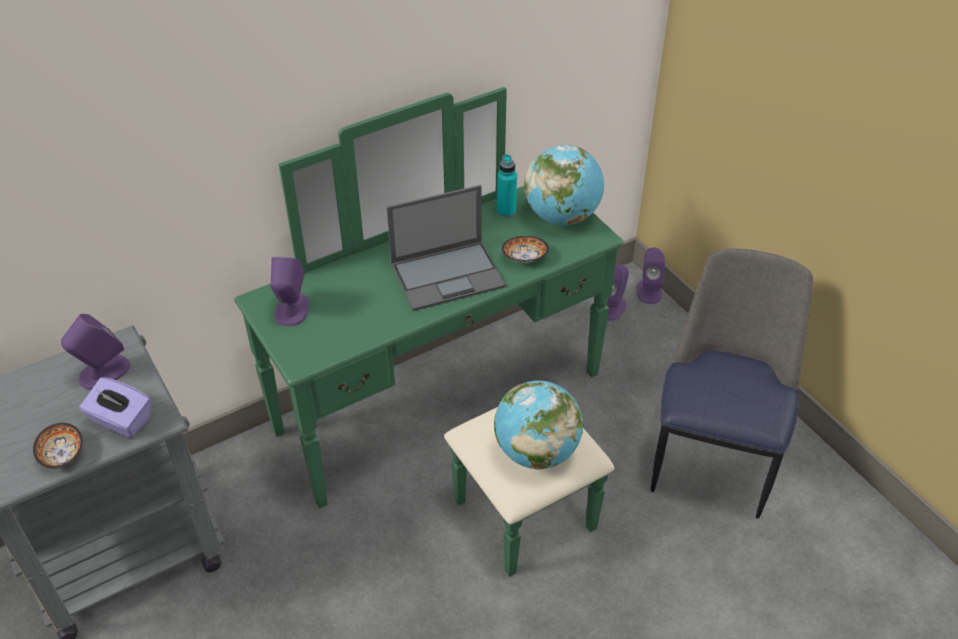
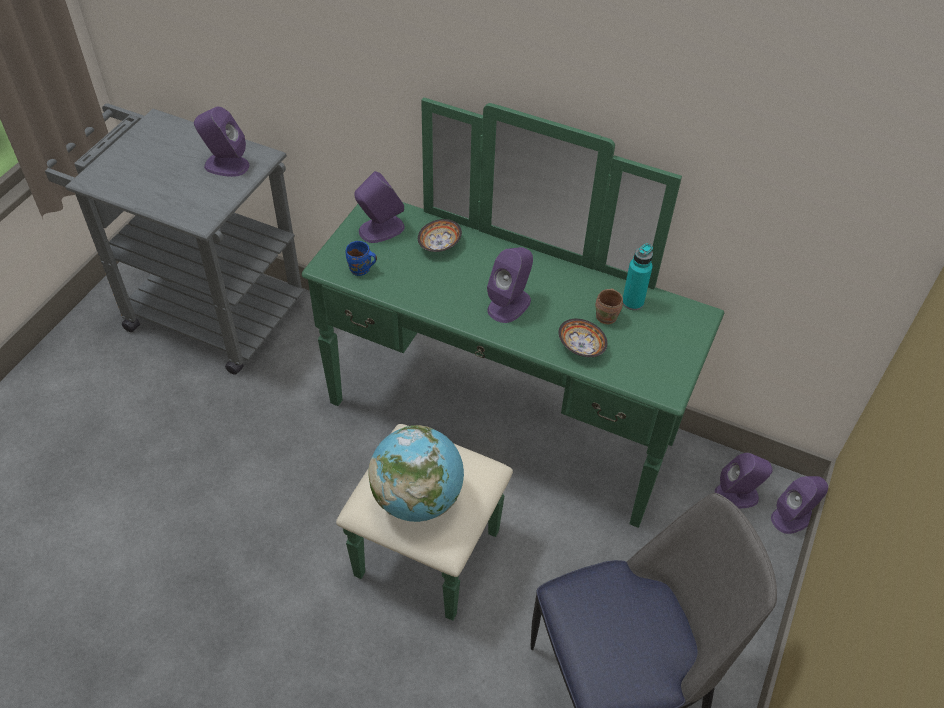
camera: 55 degrees right, 5 degrees up
bowl [33,423,83,469] -> bowl moved to [418,219,462,252]
purple tissue box [79,377,151,438] -> none
laptop [387,185,506,311] -> purple speaker [487,247,533,323]
globe [524,145,604,225] -> none
none -> blue mug [346,241,377,276]
none -> brown mug [596,288,623,324]

